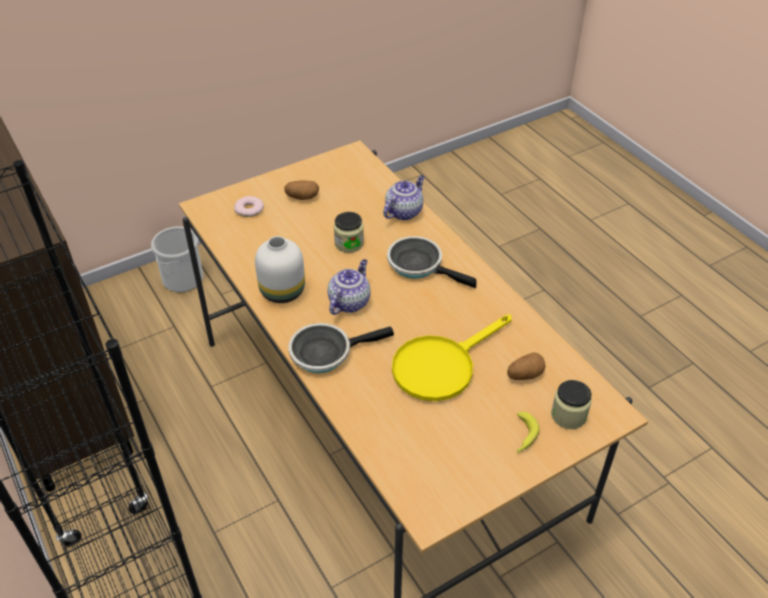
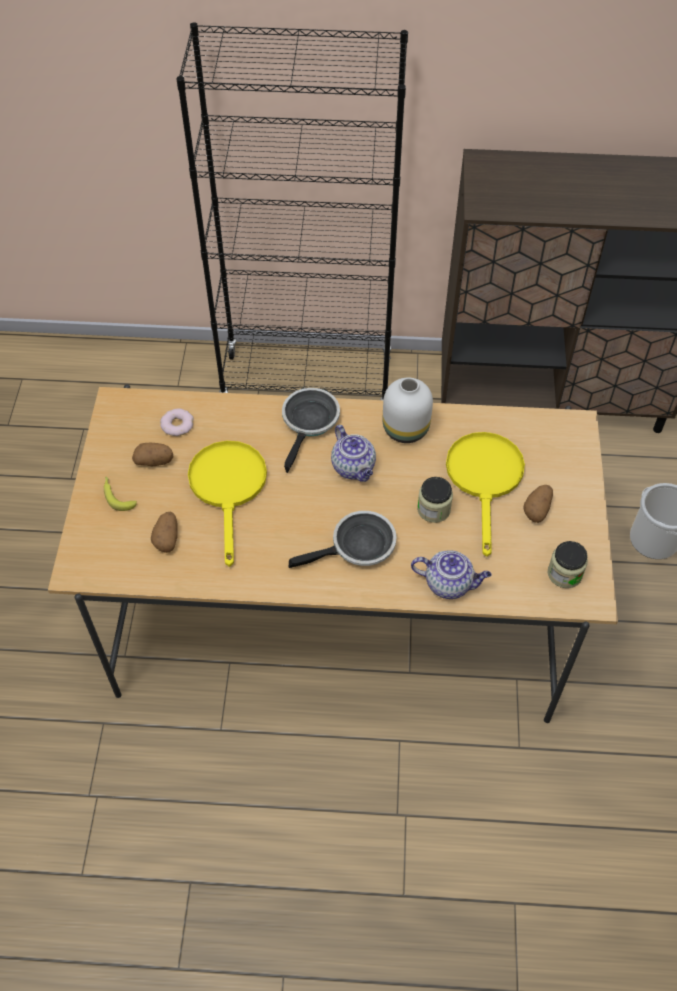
camera: 125 degrees right, 10 degrees up
donut [234,196,264,217] -> donut moved to [160,408,194,436]
teapot [383,175,425,220] -> teapot turned 60 degrees counterclockwise [411,551,492,599]
jar [551,380,592,429] -> jar moved to [548,541,588,588]
none -> potato [132,443,174,466]
none -> yellow frying pan [446,432,525,557]

